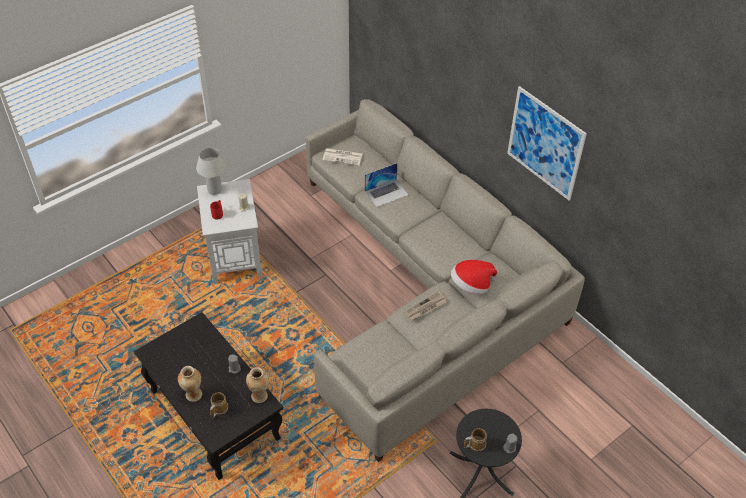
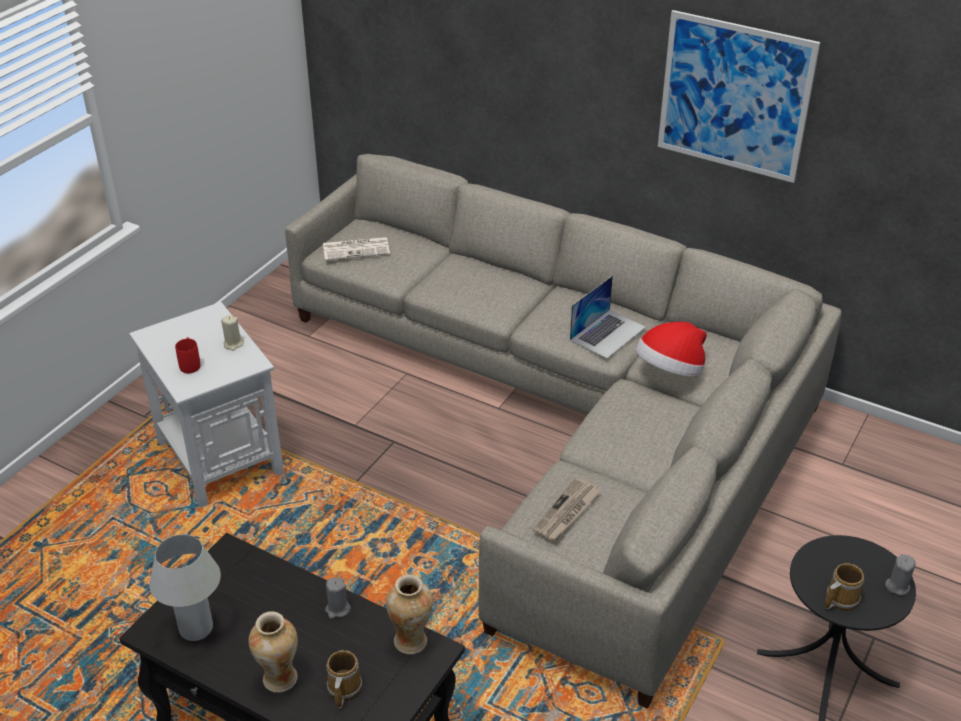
camera: 20 degrees left, 10 degrees down
white table lamp [196,148,226,195] -> white table lamp moved to [149,534,221,641]
laptop [365,163,409,207] -> laptop moved to [570,276,646,359]
newspaper [404,292,447,321] -> newspaper moved to [533,477,601,541]

